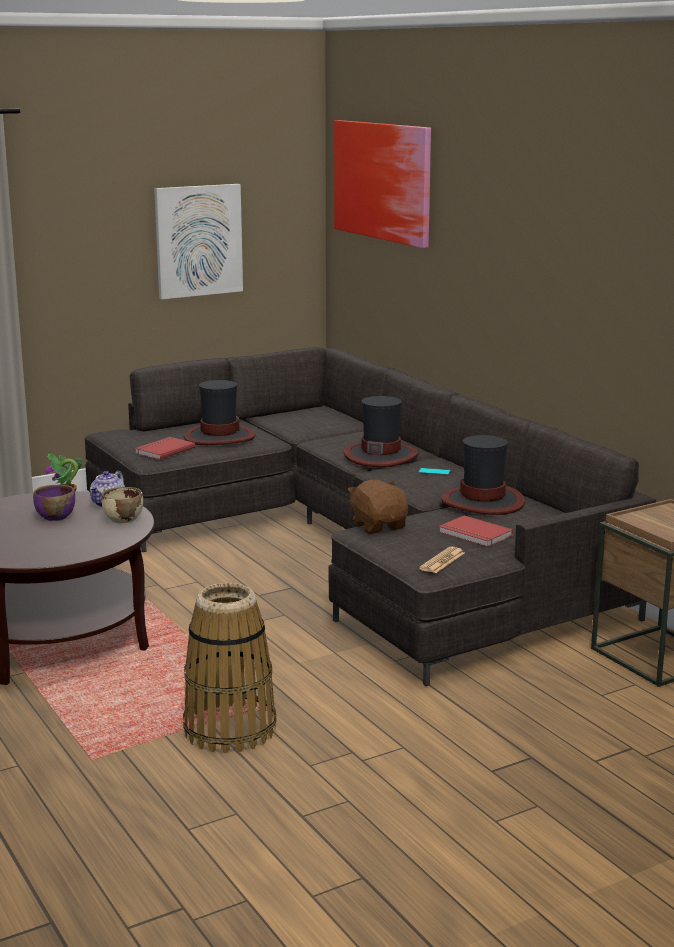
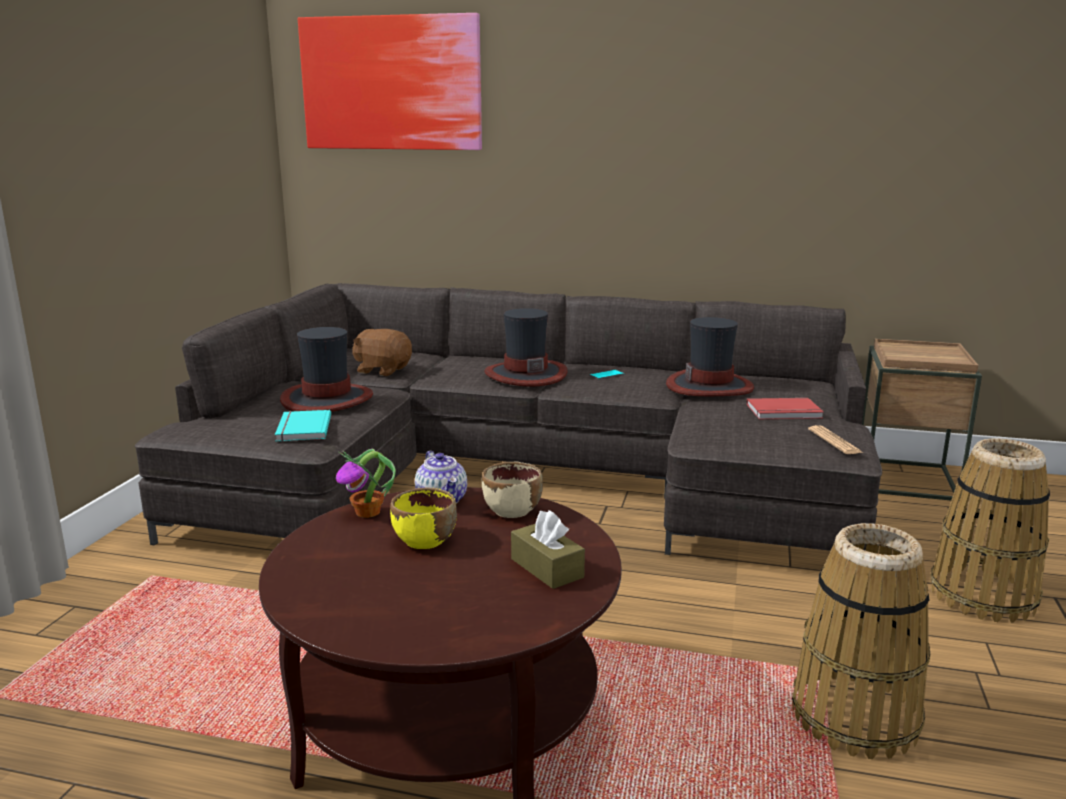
camera: 45 degrees left, 0 degrees up
purple bowl [33,485,75,521] -> yellow bowl [390,487,457,549]
red book [135,437,195,460] -> turquoise book [275,410,331,442]
picture [154,184,243,299] -> none
brown plush toy [348,480,408,534] -> brown plush toy moved to [352,329,412,376]
none -> brown tissue box [511,510,585,589]
none -> basket [930,438,1050,623]

